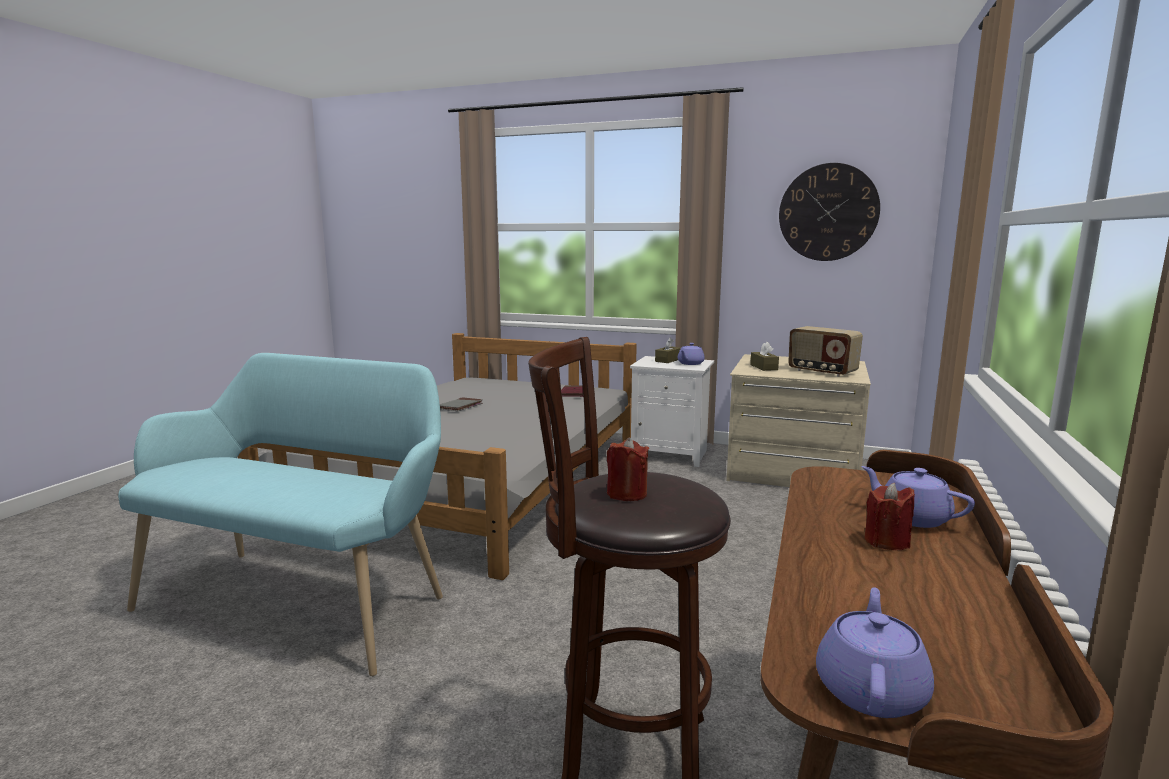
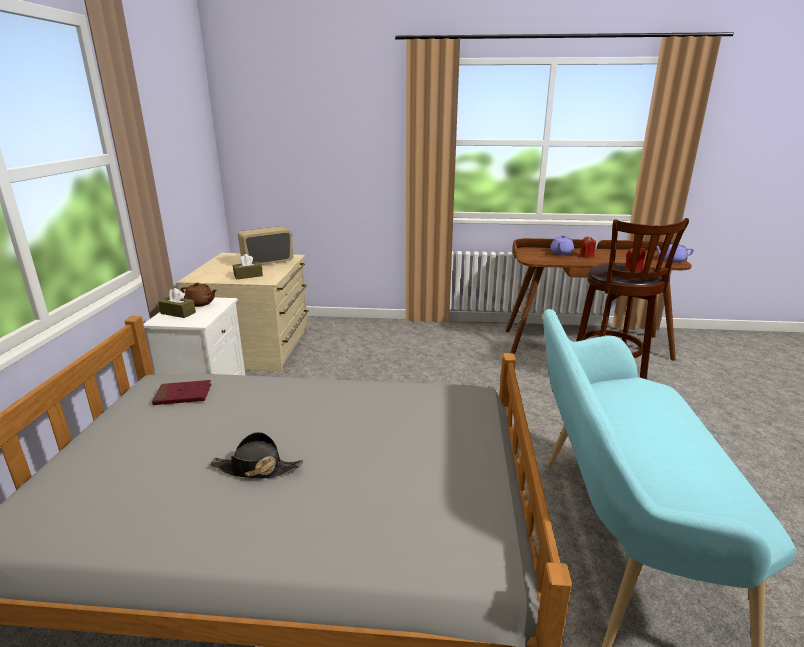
camera: 105 degrees left, 10 degrees up
grey book [440,397,483,411] -> black hat [210,432,303,478]
purple teapot [678,343,705,365] -> brown teapot [180,283,217,307]
wall clock [779,163,880,261] -> none
radio [788,326,863,377] -> radio turned 150 degrees counterclockwise [238,226,293,265]

